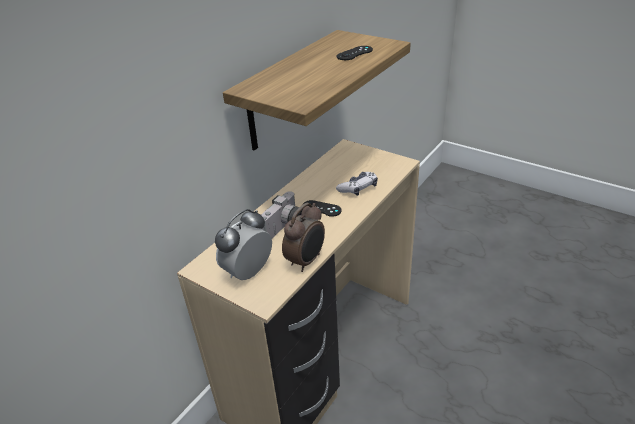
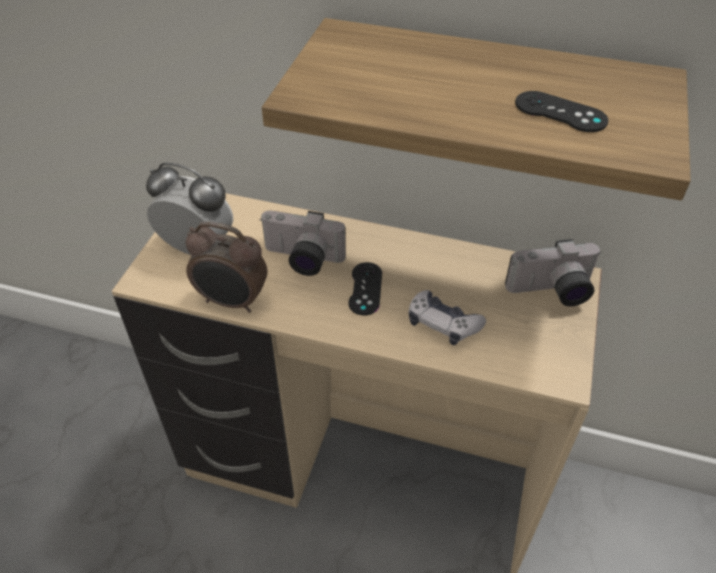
camera: 70 degrees right, 10 degrees up
none -> camera [505,239,601,306]

